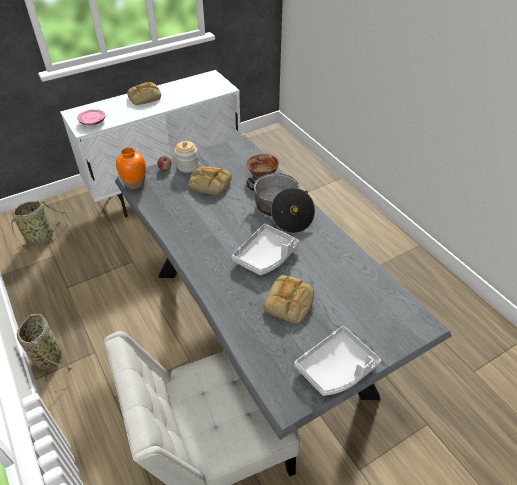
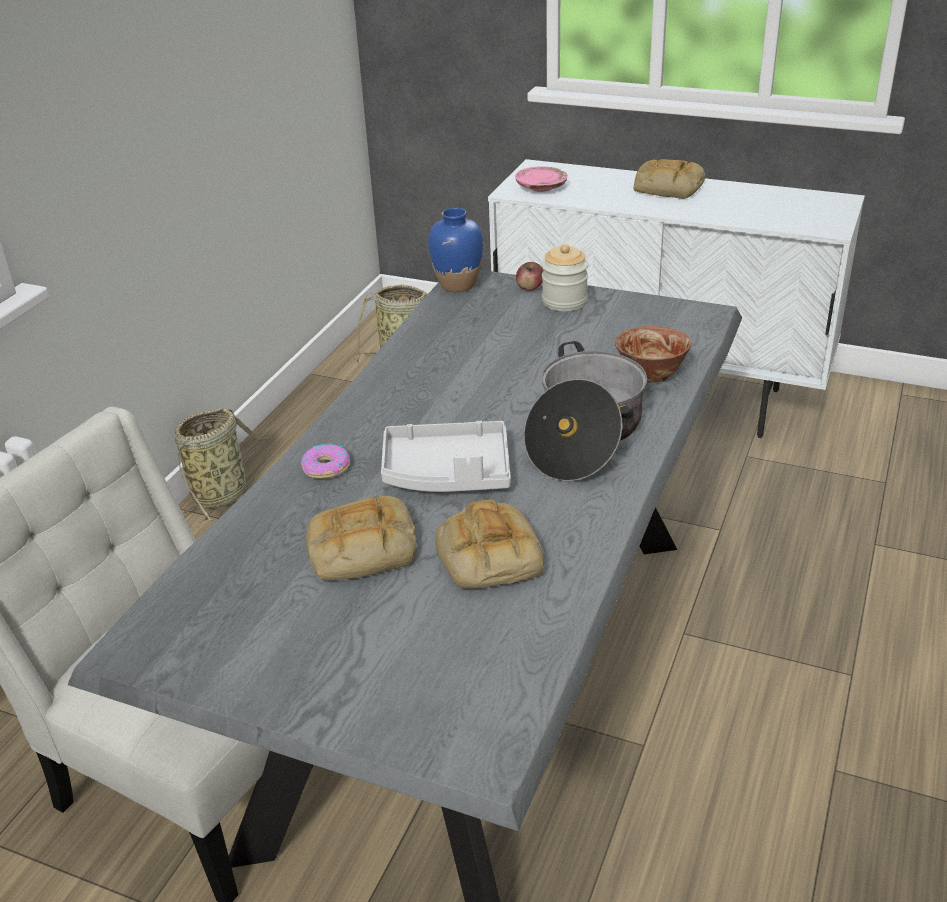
camera: 55 degrees right, 10 degrees down
orange vase [116,147,146,189] -> blue vase [428,208,483,292]
bread [188,167,232,195] -> bread moved to [435,500,544,589]
grey tray [294,326,381,396] -> none
none -> donut [301,443,350,479]

